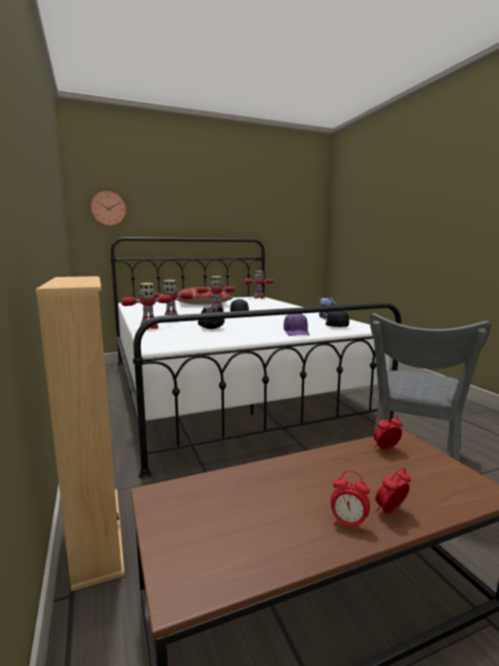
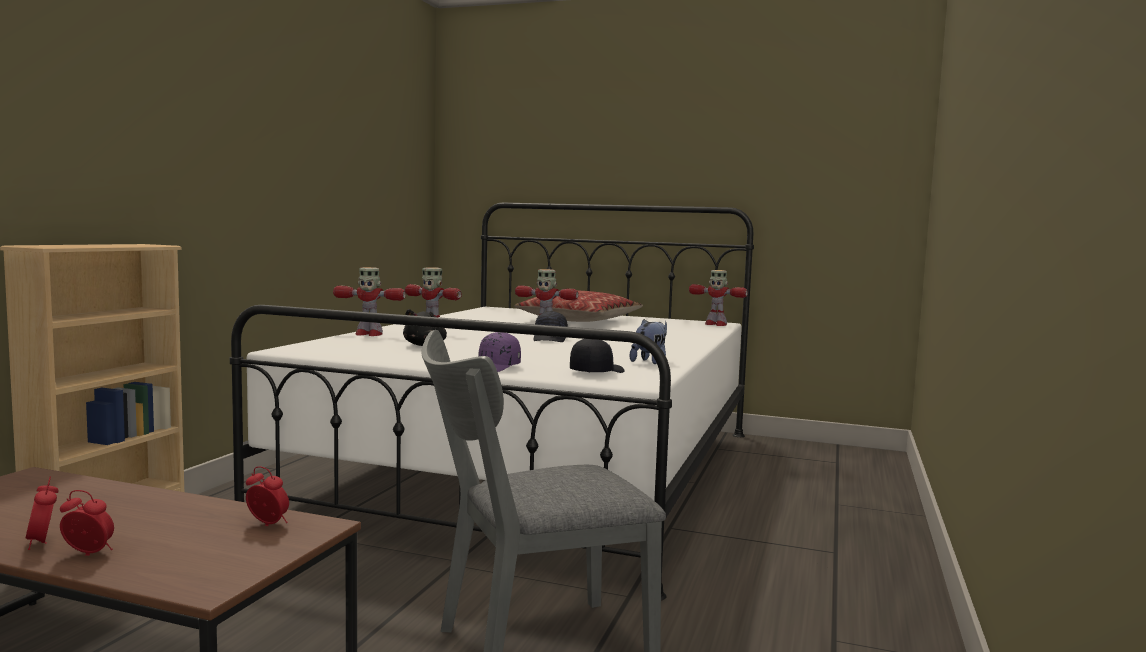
camera: 40 degrees right, 5 degrees down
wall clock [91,191,126,226] -> none

